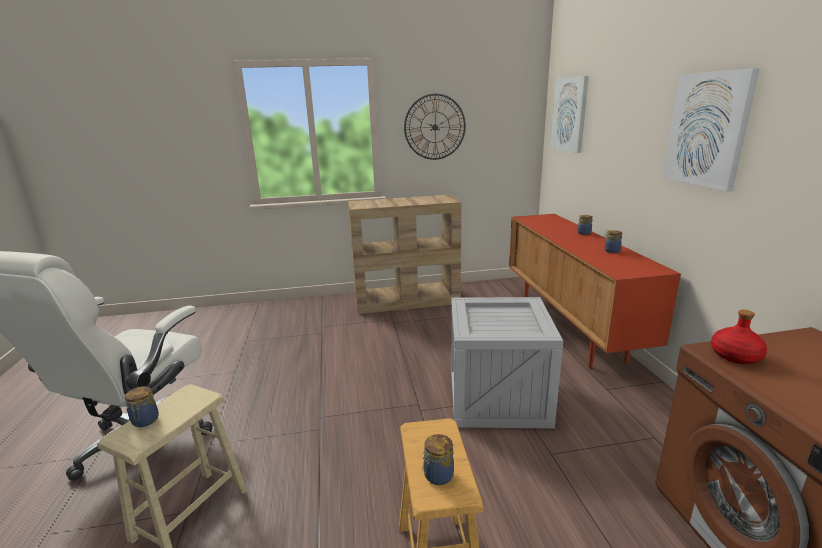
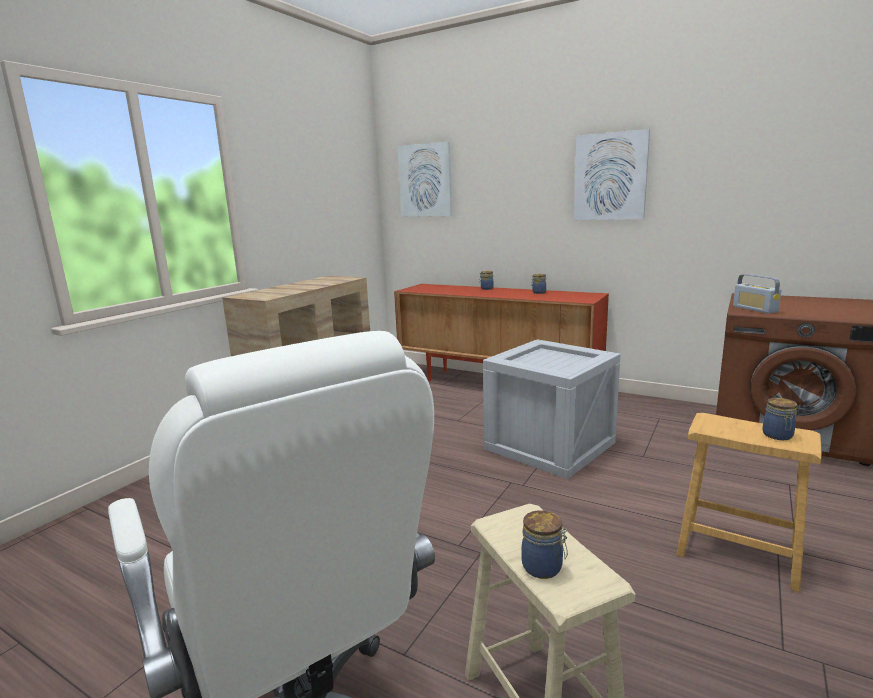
camera: 50 degrees left, 5 degrees down
wall clock [404,94,466,160] -> none
red bottle [711,310,767,364] -> radio [733,274,781,314]

